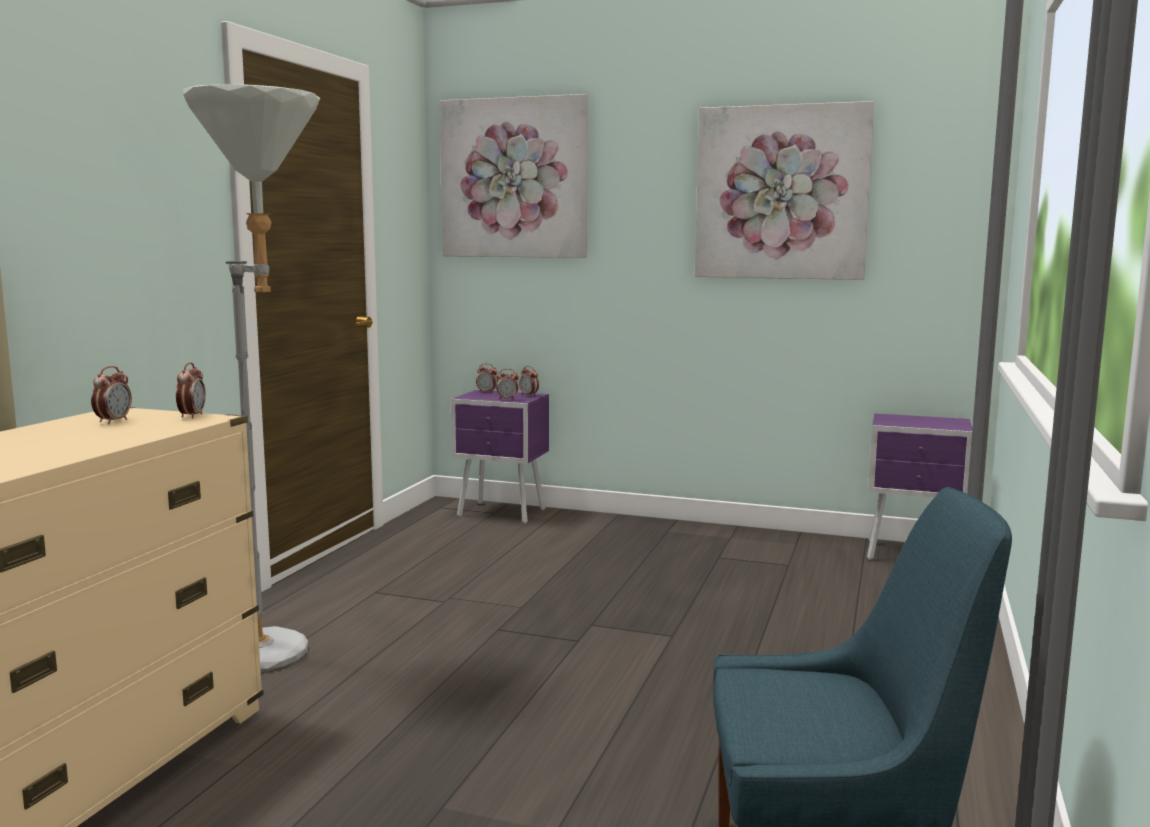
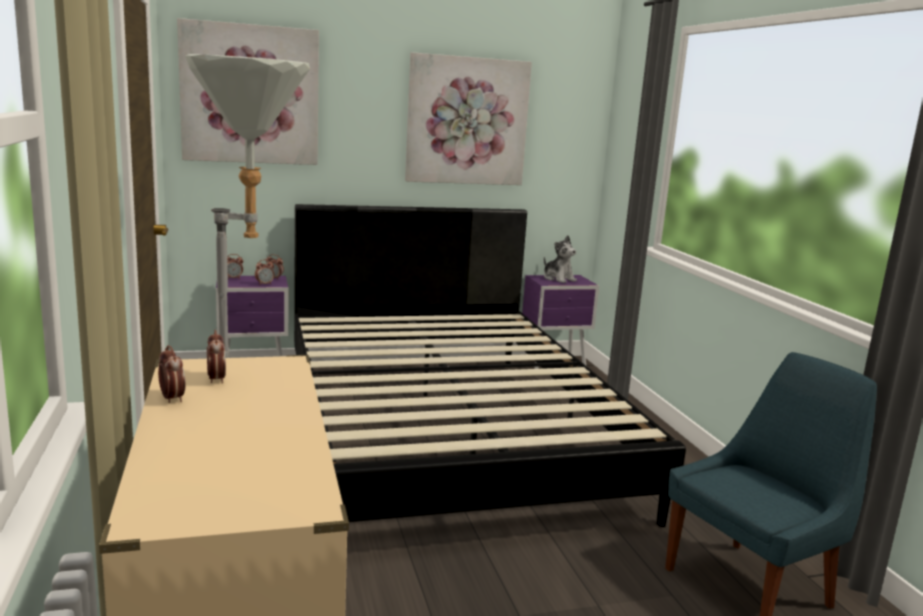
camera: 35 degrees left, 5 degrees up
alarm clock [176,362,206,418] -> alarm clock moved to [158,345,185,403]
none -> black bed [294,204,686,527]
none -> plush toy [544,235,577,283]

